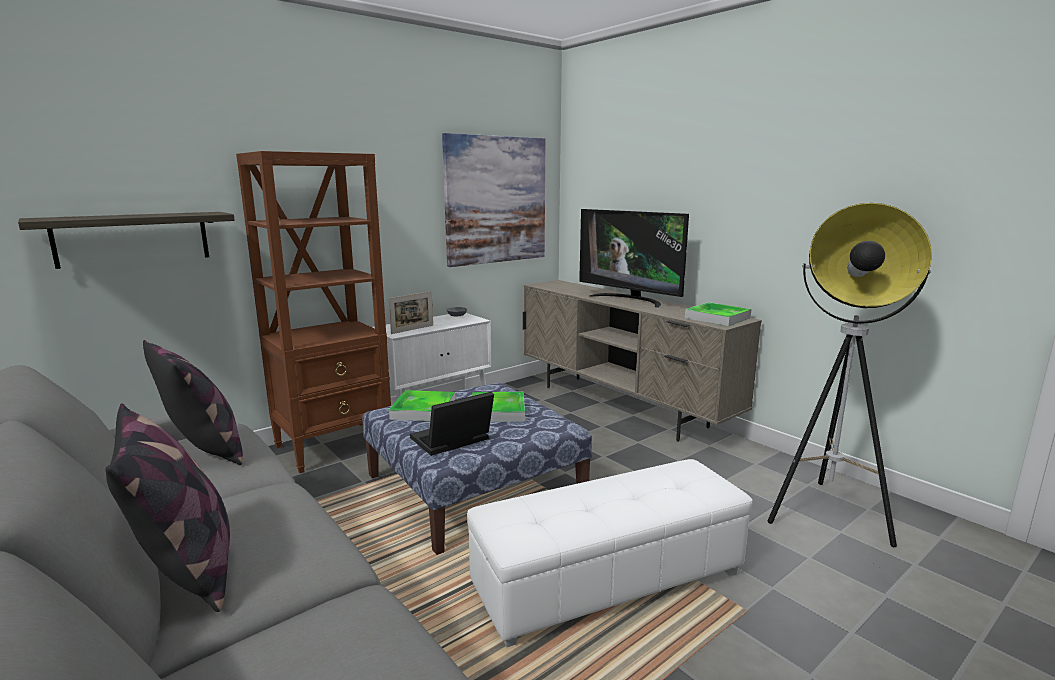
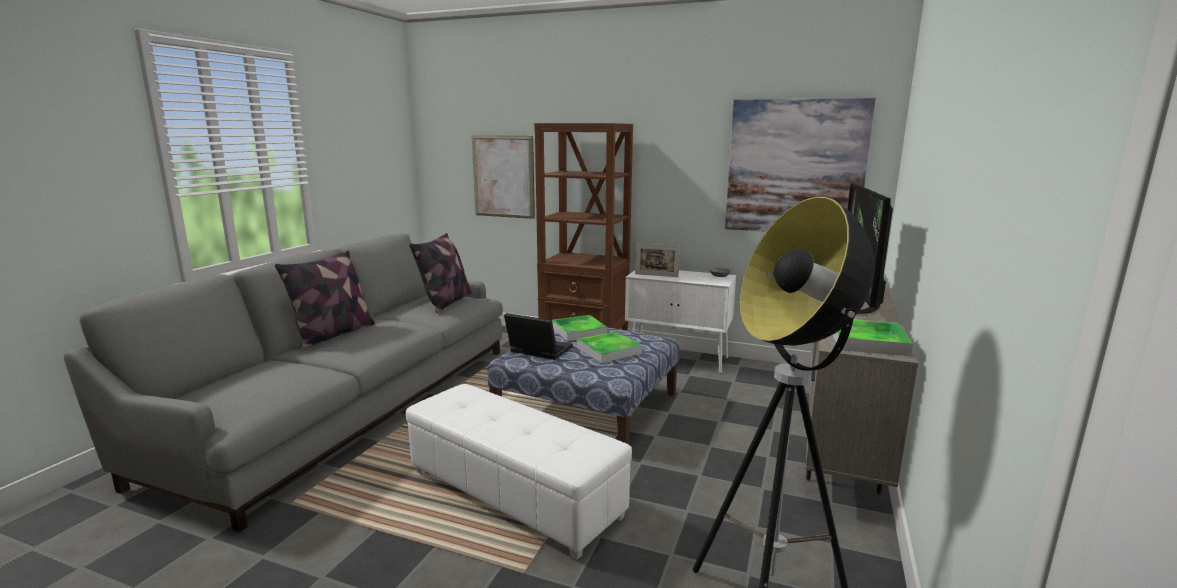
camera: 60 degrees right, 0 degrees up
shelf [18,212,235,269] -> picture [472,135,535,219]

